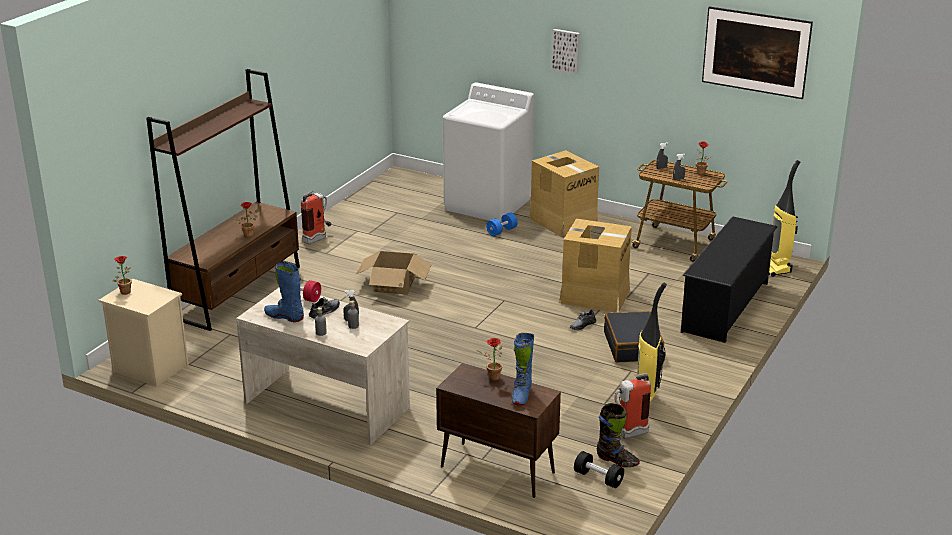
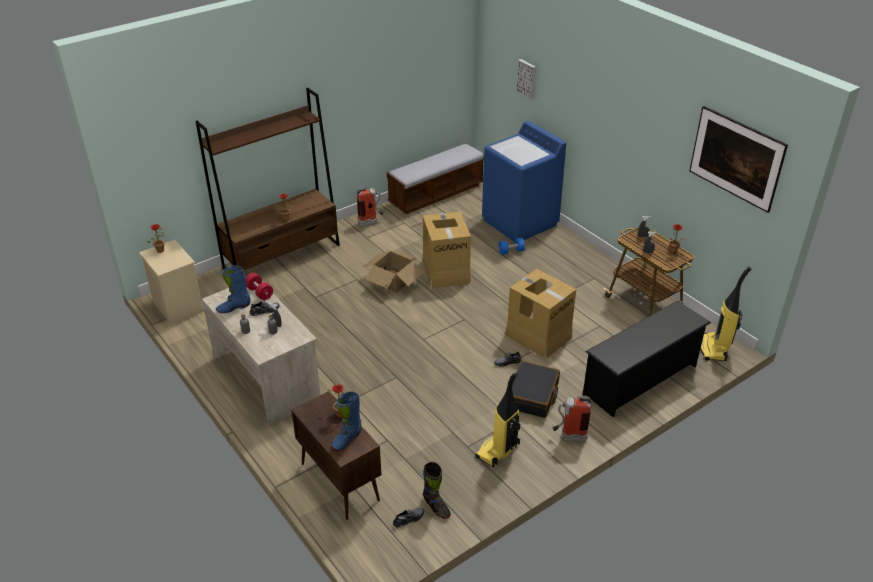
camera: 25 degrees right, 10 degrees up
blue boot [264,262,304,322] -> blue boot turned 75 degrees counterclockwise [216,265,251,313]
white washing machine [443,82,534,223] -> blue washing machine [482,121,566,242]
cardboard box [529,150,599,238] -> cardboard box moved to [422,211,471,288]
picture [552,29,580,74] -> picture moved to [516,59,536,100]
black dumbbell [574,451,624,488] -> grey shoe [393,508,424,528]
fire extinguisher [614,373,651,439] -> fire extinguisher moved to [552,396,591,441]
none -> bench [387,143,484,214]

